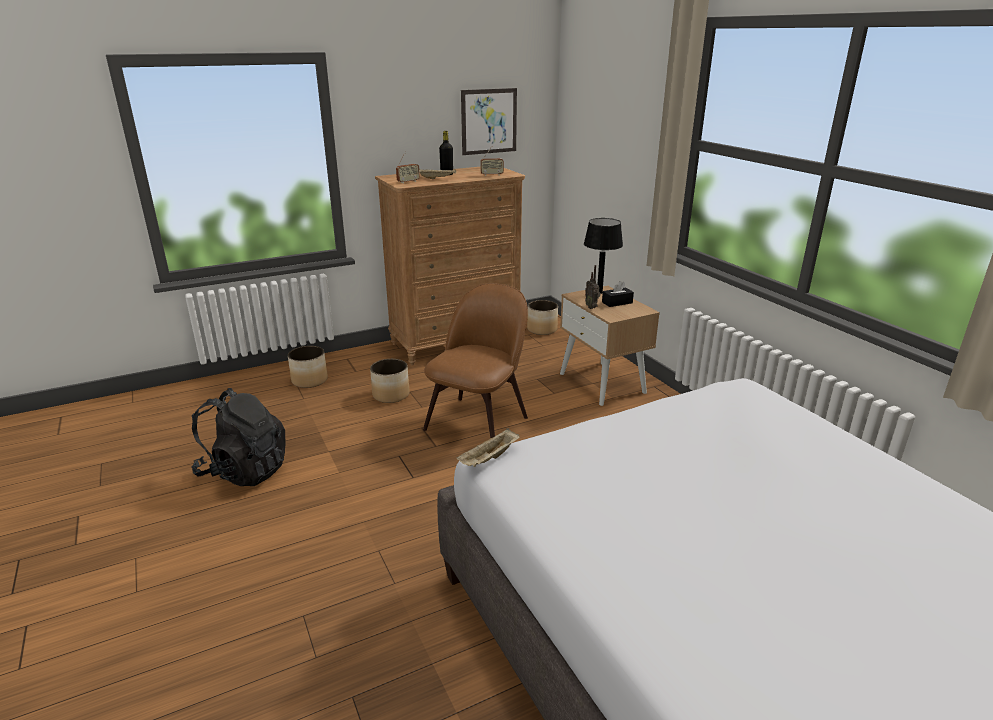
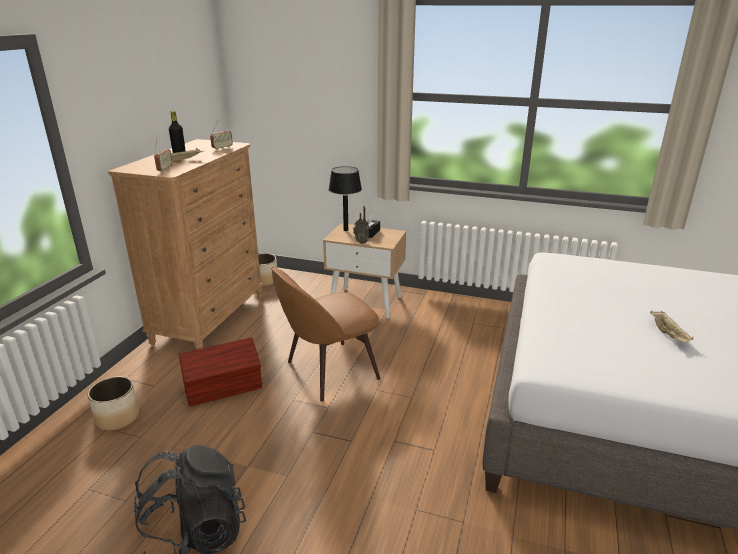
camera: 45 degrees left, 0 degrees up
planter [370,359,410,403] -> brown storage box [179,337,262,407]
brown chair [423,283,528,438] -> brown chair turned 105 degrees counterclockwise [271,267,381,402]
beige tray [457,428,520,467] -> beige tray moved to [650,311,693,342]
picture [461,88,517,155] -> none

